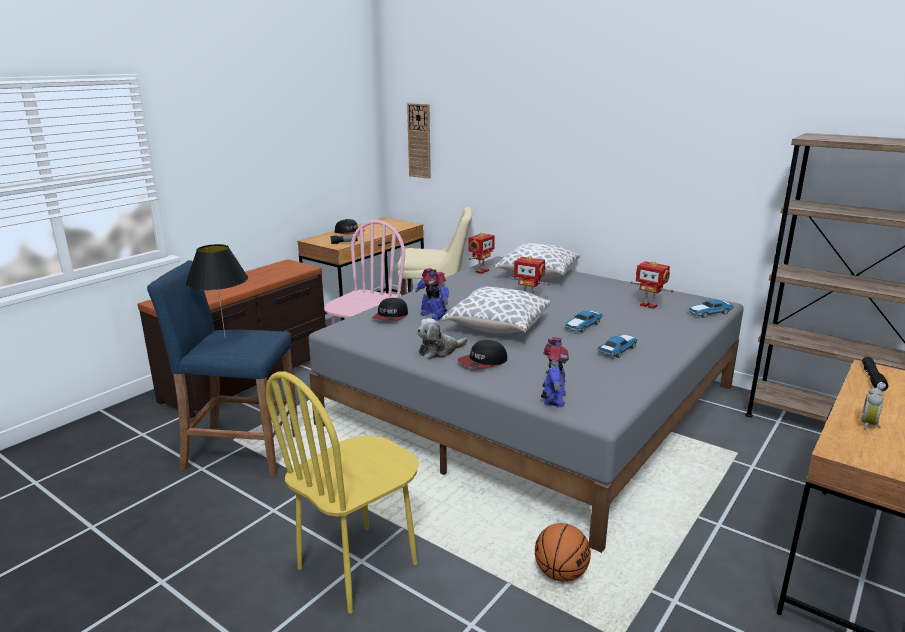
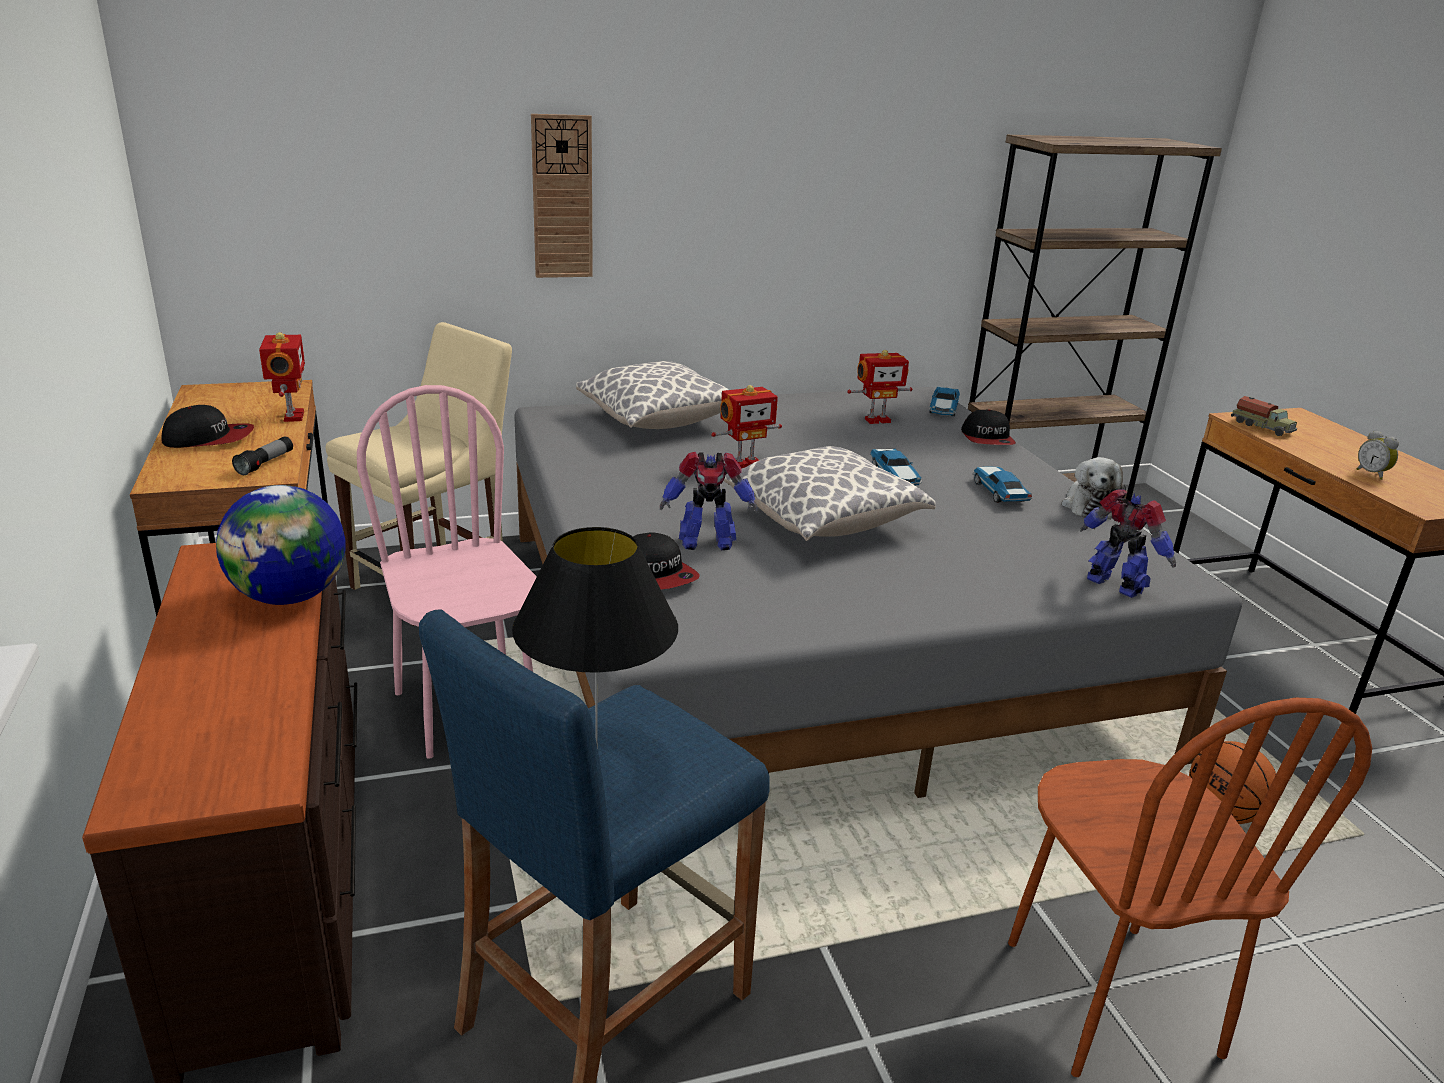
camera: 55 degrees left, 5 degrees up
yellow chair [266,372,419,614] -> brown chair [1008,698,1372,1077]
wall clock [407,103,431,179] -> wall clock moved to [531,114,593,278]
plush toy [417,318,468,359] -> plush toy moved to [1061,457,1126,520]
cap [457,340,507,369] -> cap moved to [961,409,1016,445]
toy robot [469,232,495,274] -> toy robot moved to [259,332,305,422]
black flashlight [862,357,888,392] -> toy truck [1231,396,1297,436]
none -> globe [216,485,346,605]

